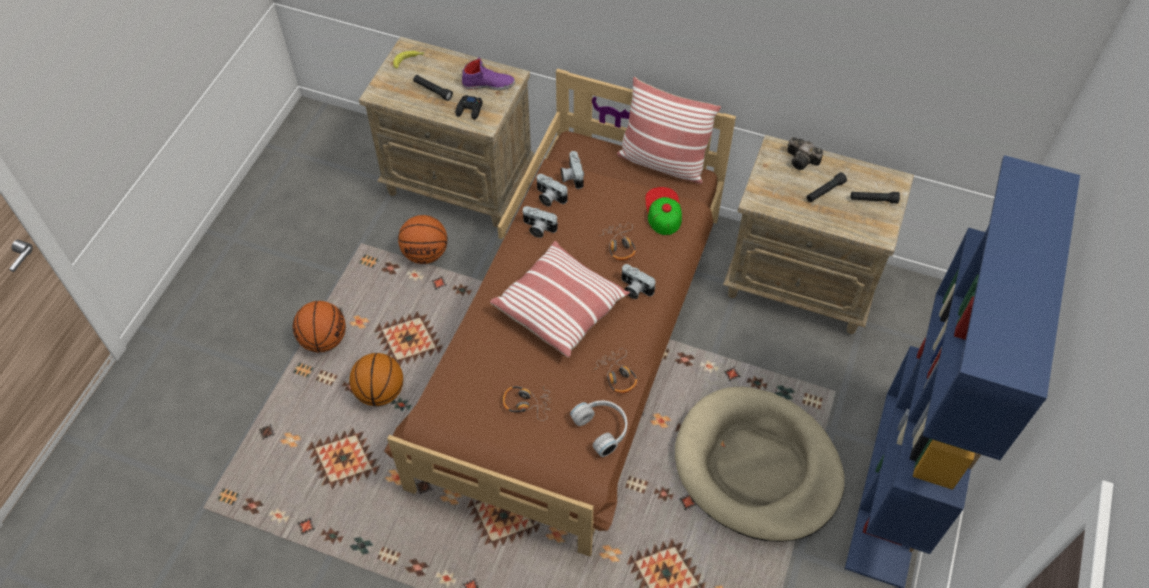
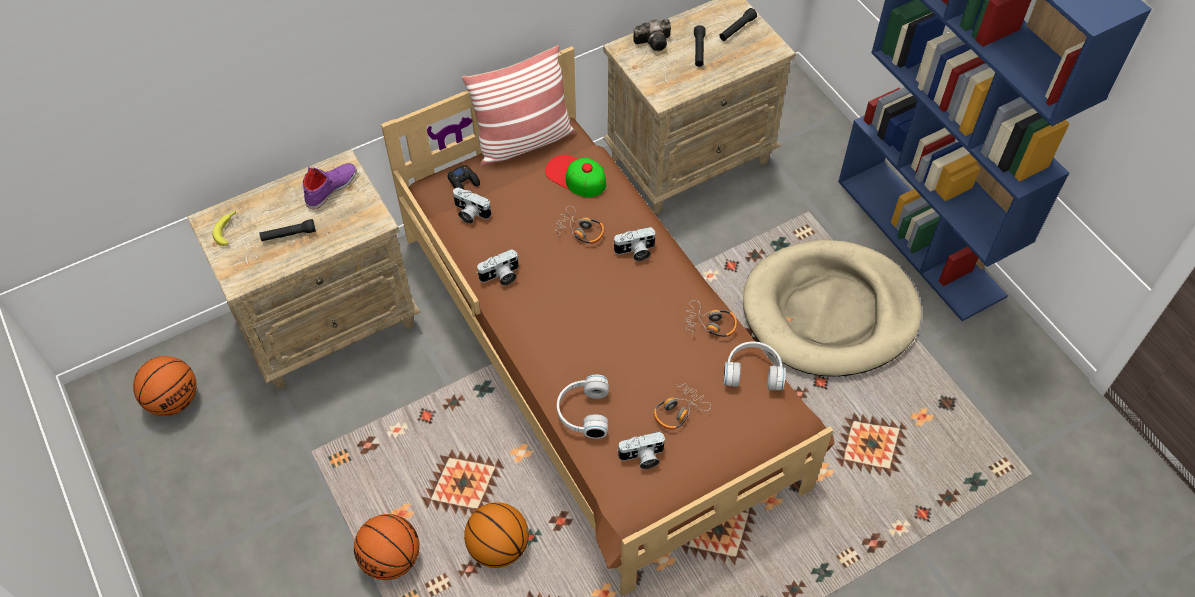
camera: 50 degrees left, 0 degrees up
basketball [398,215,448,264] -> basketball moved to [133,356,197,416]
black game controller [456,95,483,120] -> black game controller moved to [448,165,480,190]
pillow [490,241,630,357] -> none
camera [537,174,568,207] -> camera moved to [617,432,666,469]
none -> white headphones [557,375,609,439]

